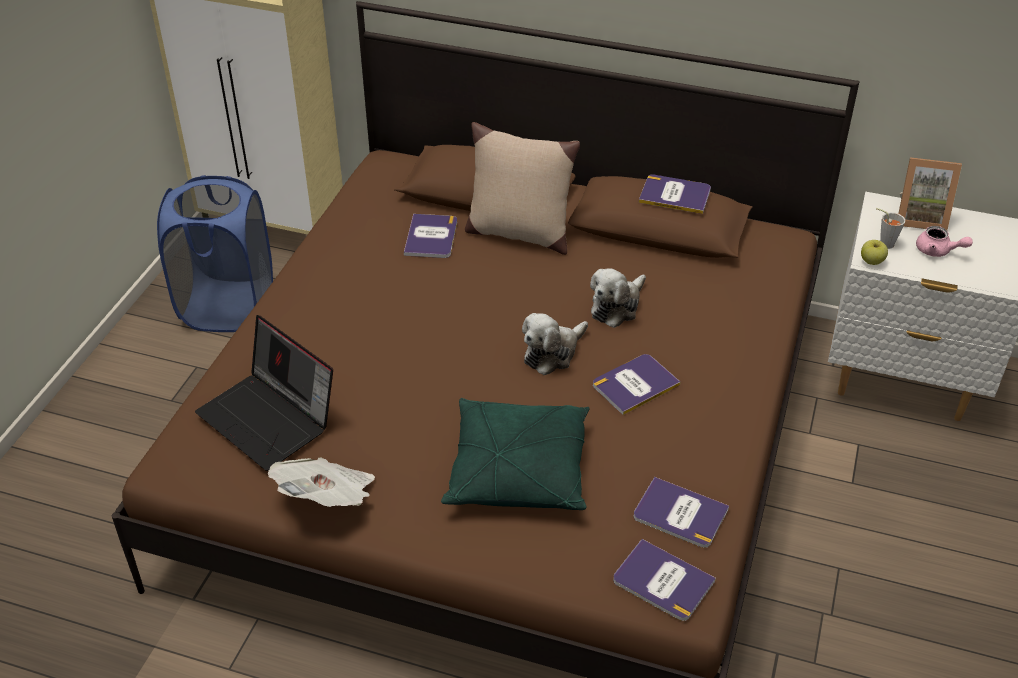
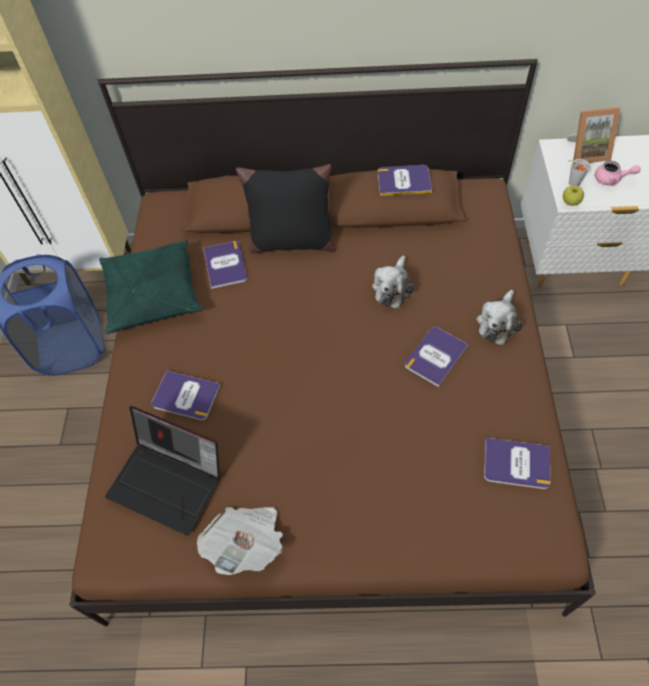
camera: 15 degrees left, 15 degrees up
green pillow [441,398,590,510] -> green pillow moved to [99,240,202,334]
beige pillow [465,122,580,255] -> black pillow [236,164,336,254]
plush toy [522,313,588,375] -> plush toy moved to [476,290,523,345]
book [613,539,716,621] -> book moved to [151,370,221,420]

